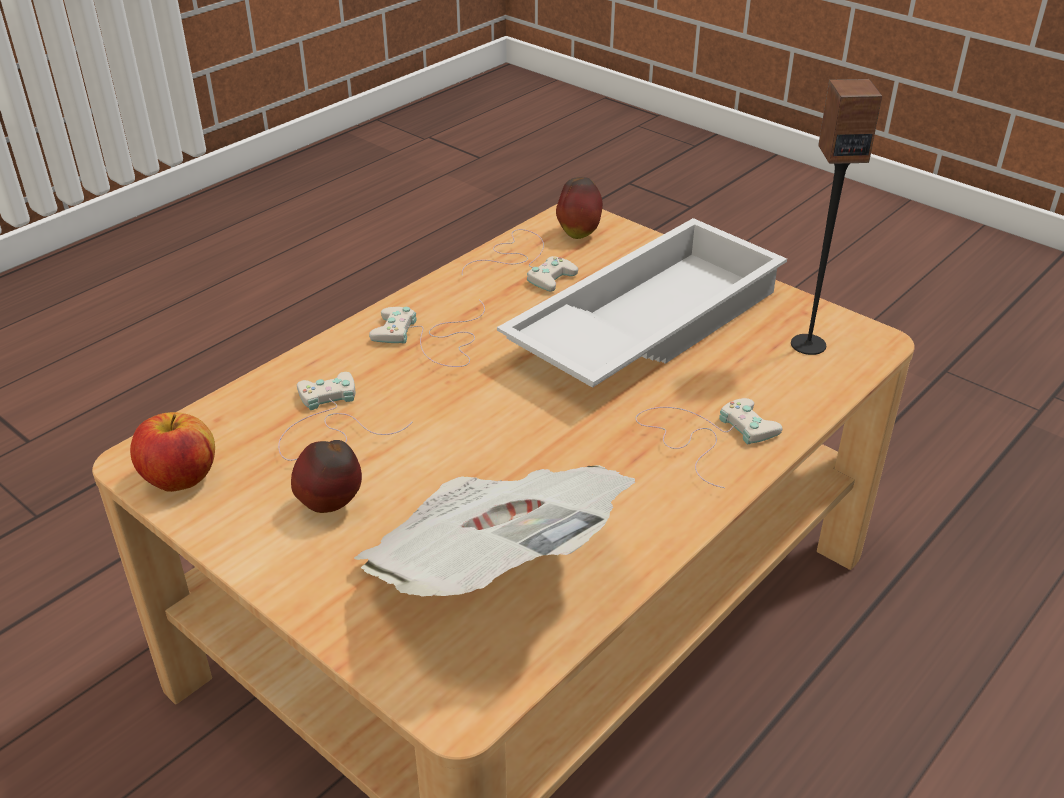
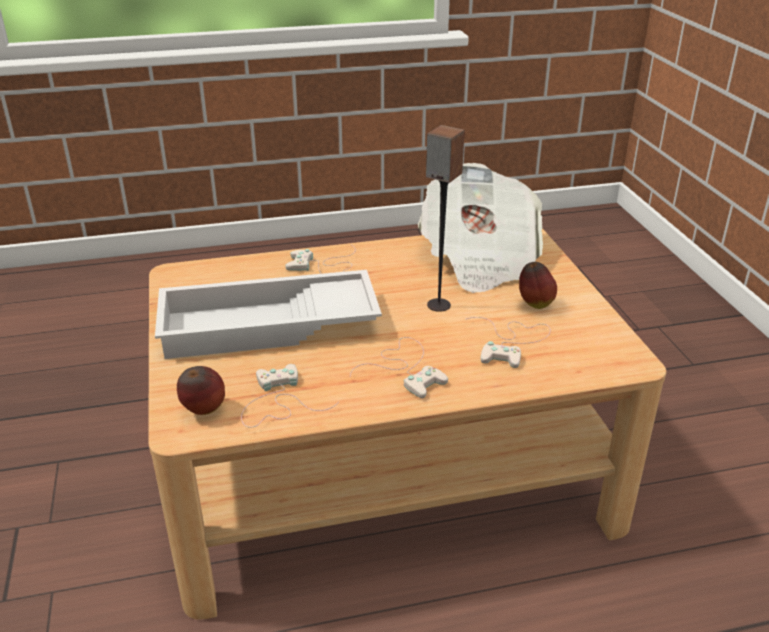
camera: 145 degrees left, 5 degrees down
apple [130,412,215,492] -> none
speaker [791,79,882,355] -> speaker moved to [426,125,465,312]

